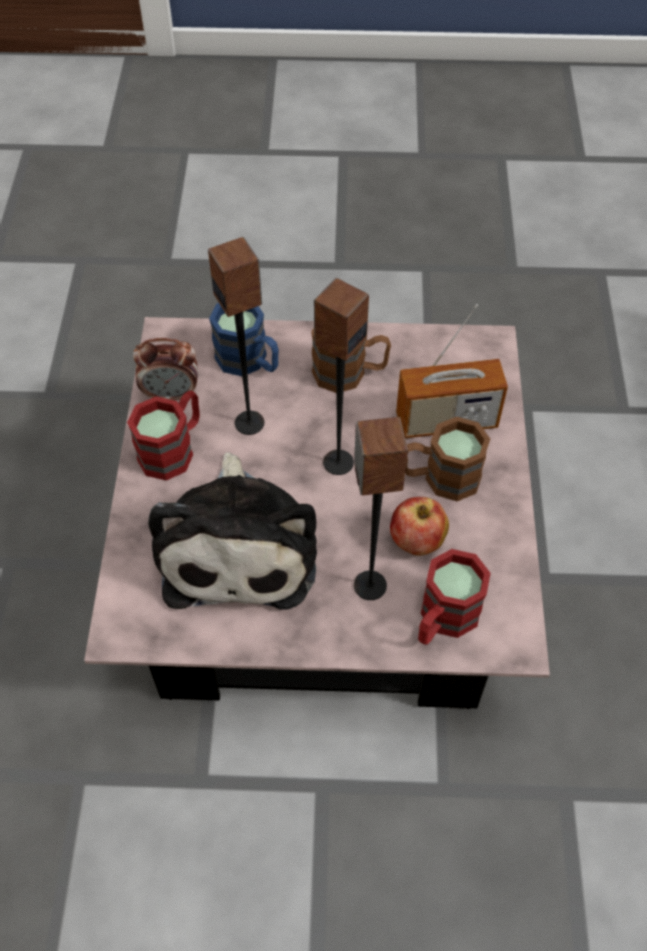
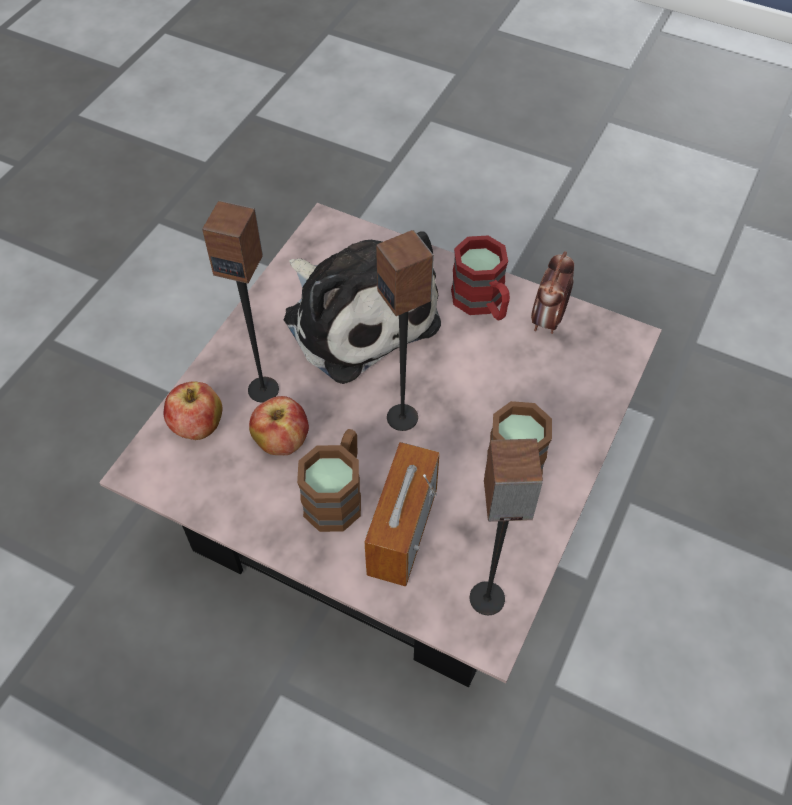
camera: 115 degrees right, 0 degrees up
plush toy [148,452,317,610] -> plush toy turned 150 degrees counterclockwise [284,231,441,384]
speaker [208,237,264,435] -> speaker moved to [470,439,543,615]
blue mug [209,303,279,376] -> none
red mug [418,549,491,645] -> apple [164,381,222,440]

